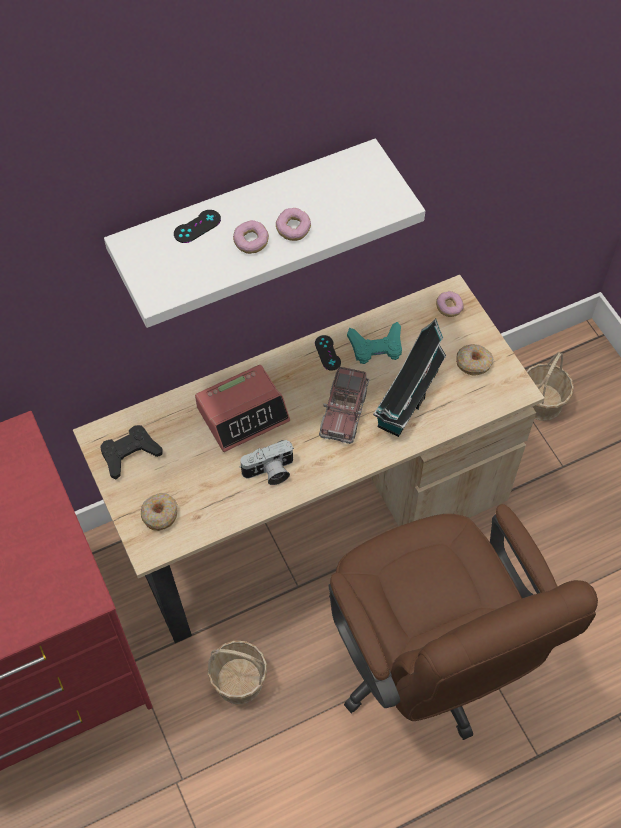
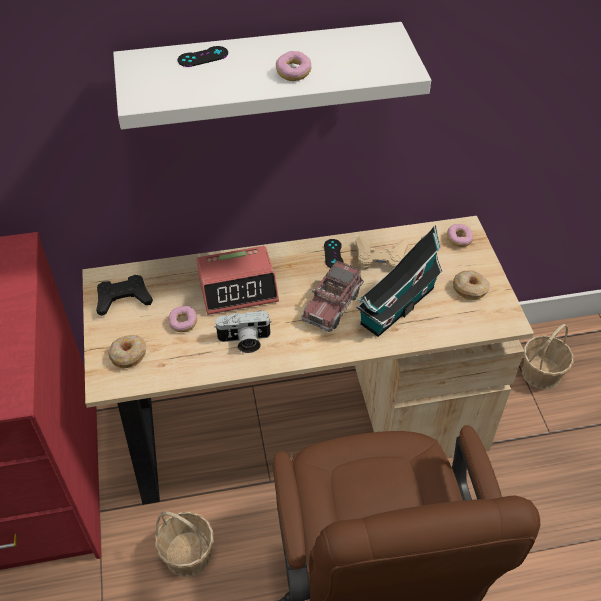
camera: 15 degrees right, 10 degrees down
donut [233,220,269,254] -> donut moved to [168,306,197,332]
turquoise game controller [347,322,402,364] -> beige game controller [356,236,408,270]

